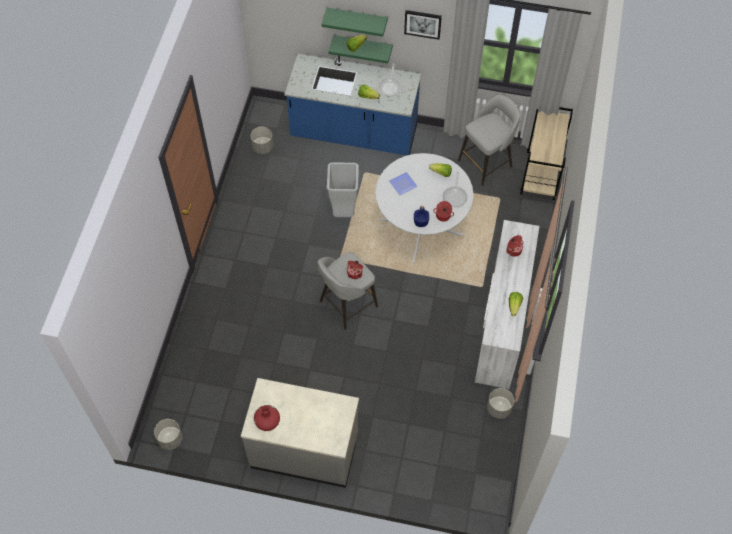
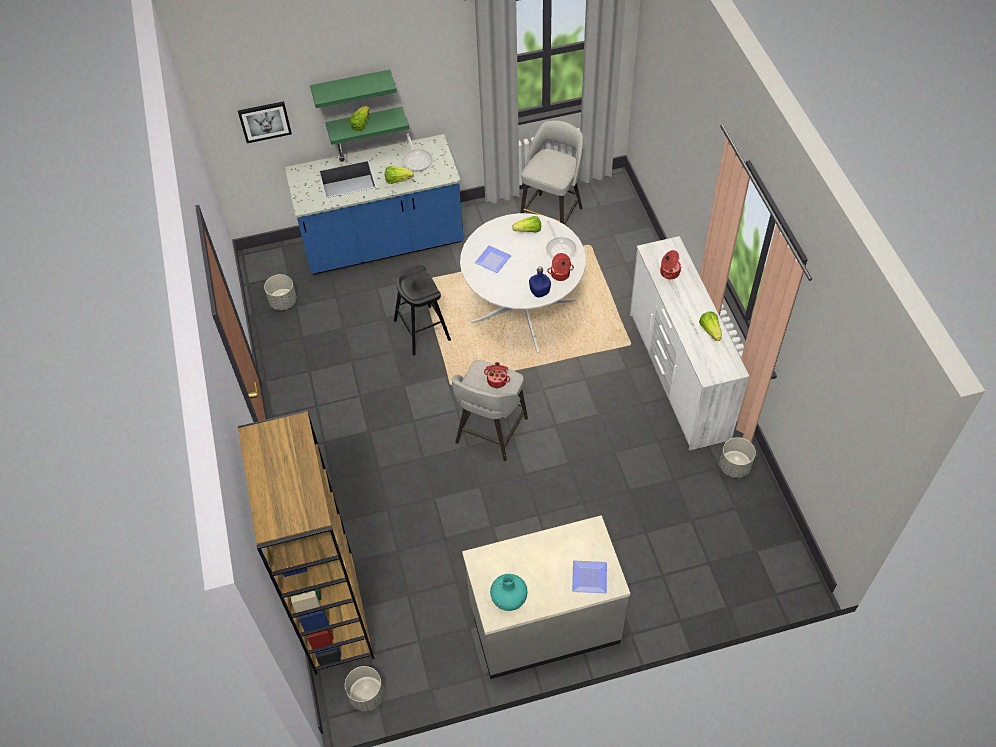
camera: 25 degrees left, 5 degrees down
red vase [254,405,280,431] -> turquoise vase [490,574,527,611]
grey trash can [327,162,359,217] -> black stool [394,264,451,355]
picture [404,10,442,40] -> picture moved to [238,101,292,143]
beige cart [520,107,573,200] -> none
none -> brown bookcase [238,410,374,675]
none -> plate [572,560,607,593]

